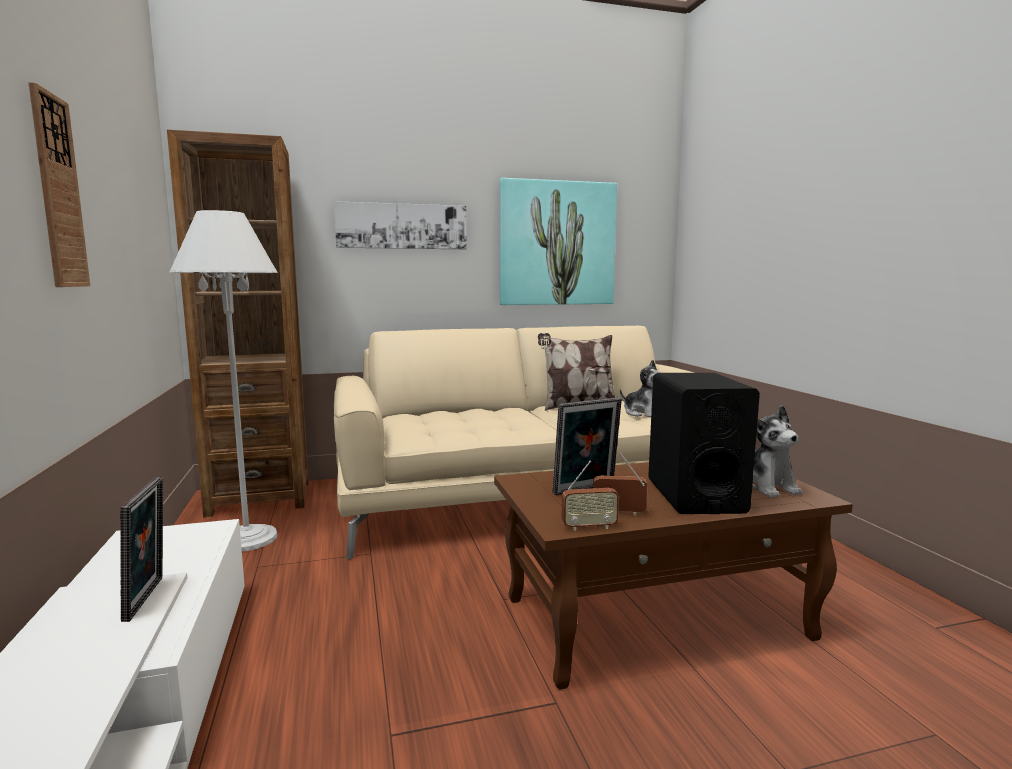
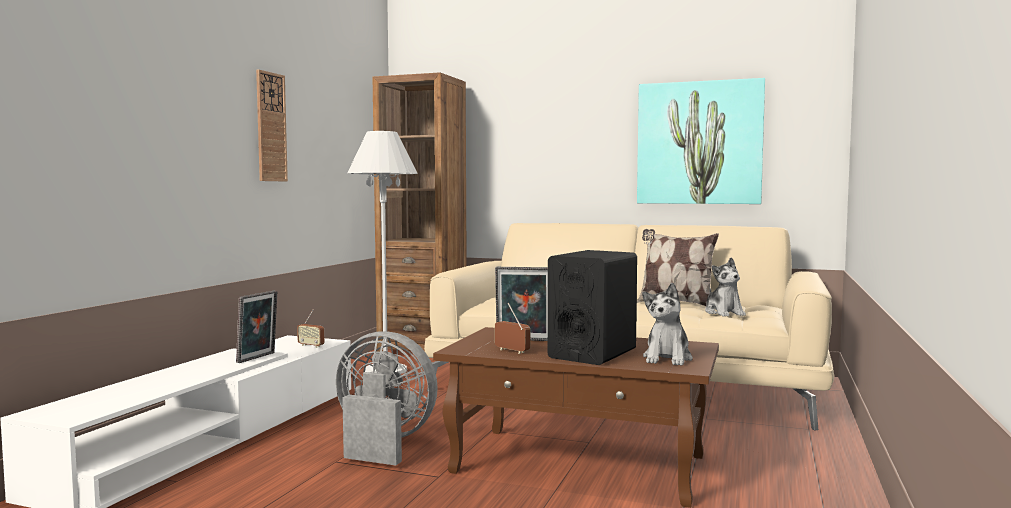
camera: 35 degrees right, 5 degrees down
picture [334,201,467,249] -> none
radio [562,460,619,531] -> radio moved to [297,309,325,348]
none -> grey fan [336,331,438,466]

